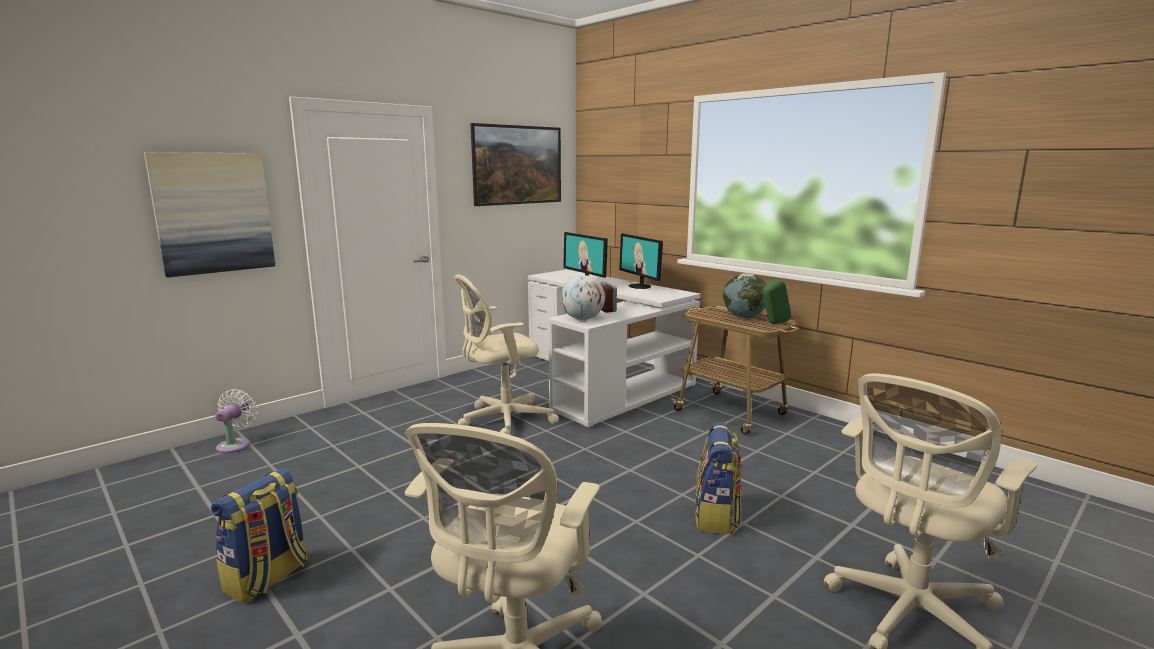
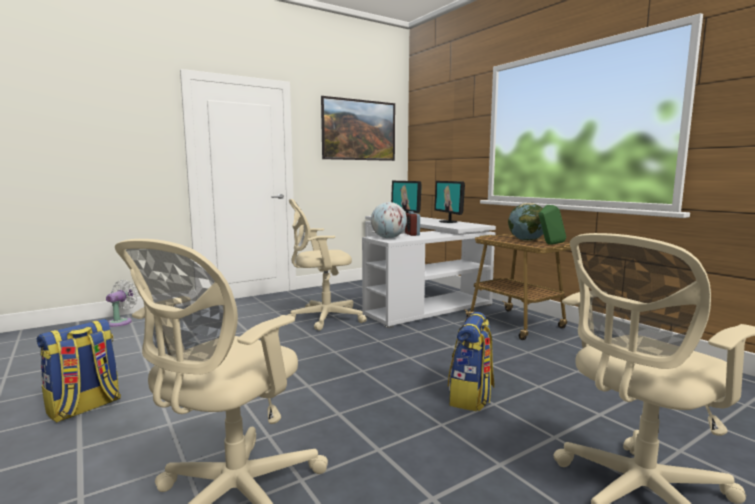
camera: 10 degrees right, 5 degrees down
picture [144,152,275,277] -> none

